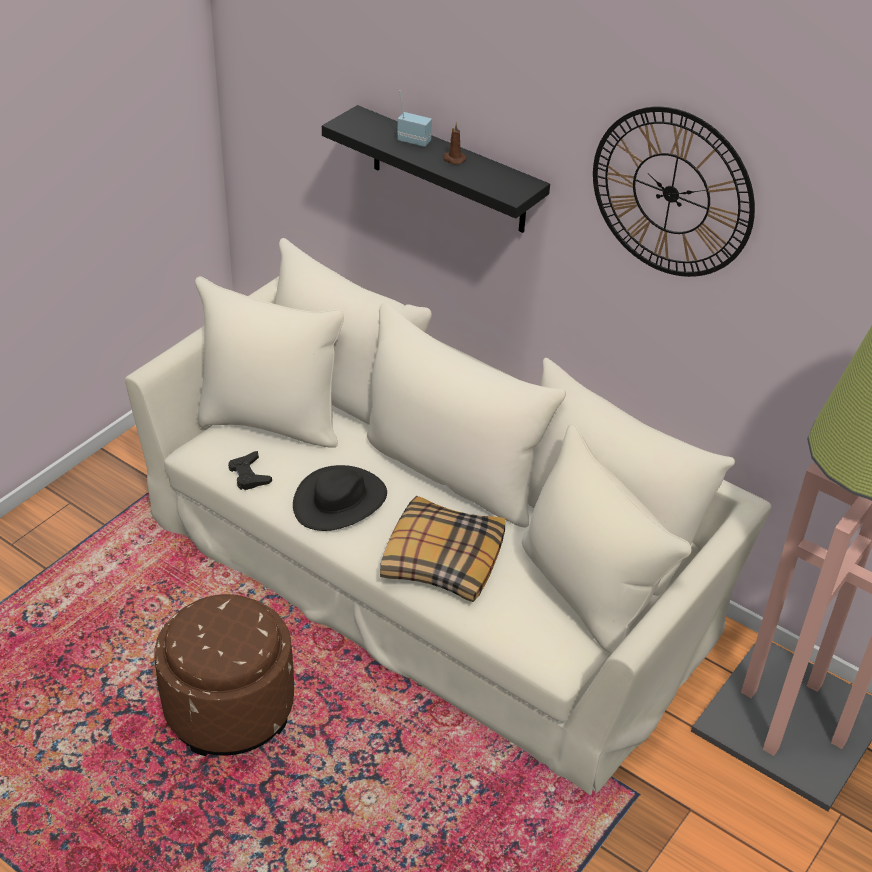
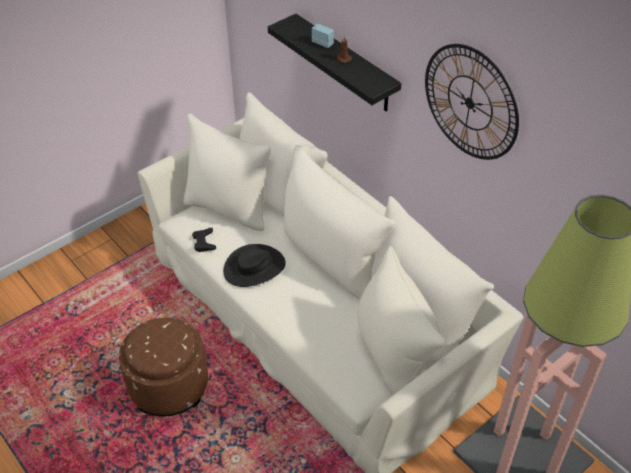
camera: 15 degrees right, 5 degrees up
pillow [380,496,505,602] -> none

